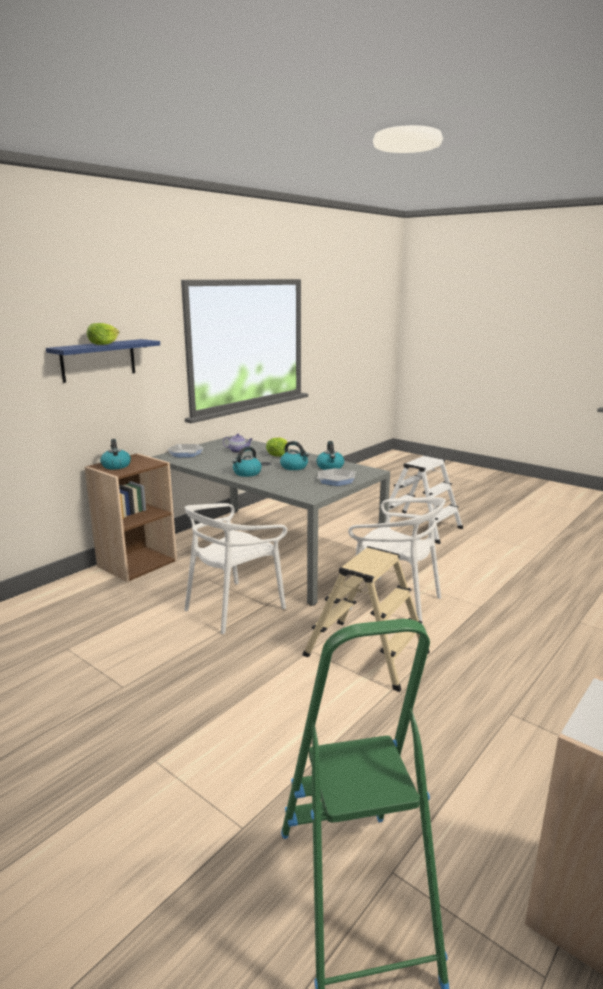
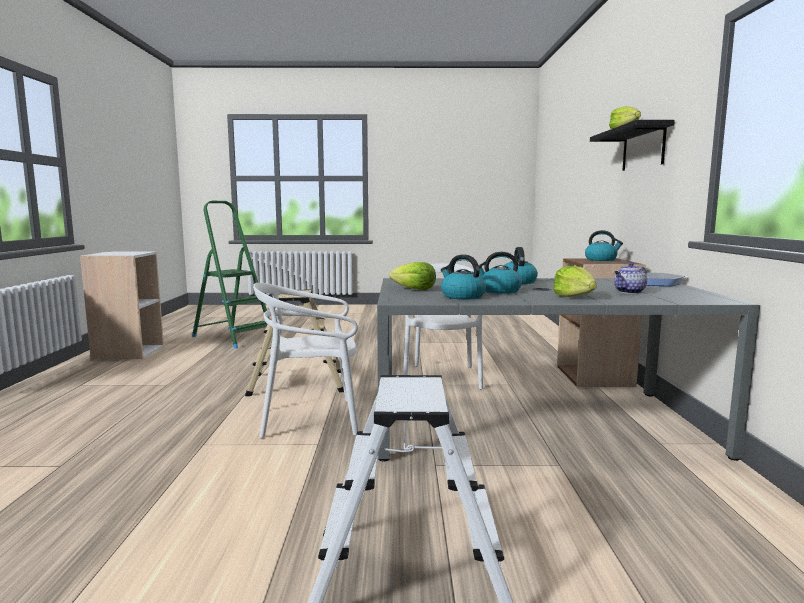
camera: 140 degrees right, 10 degrees down
blue shelf [46,339,160,383] -> black shelf [590,120,675,171]
frying pan [316,468,356,486] -> lettuce [389,262,436,290]

